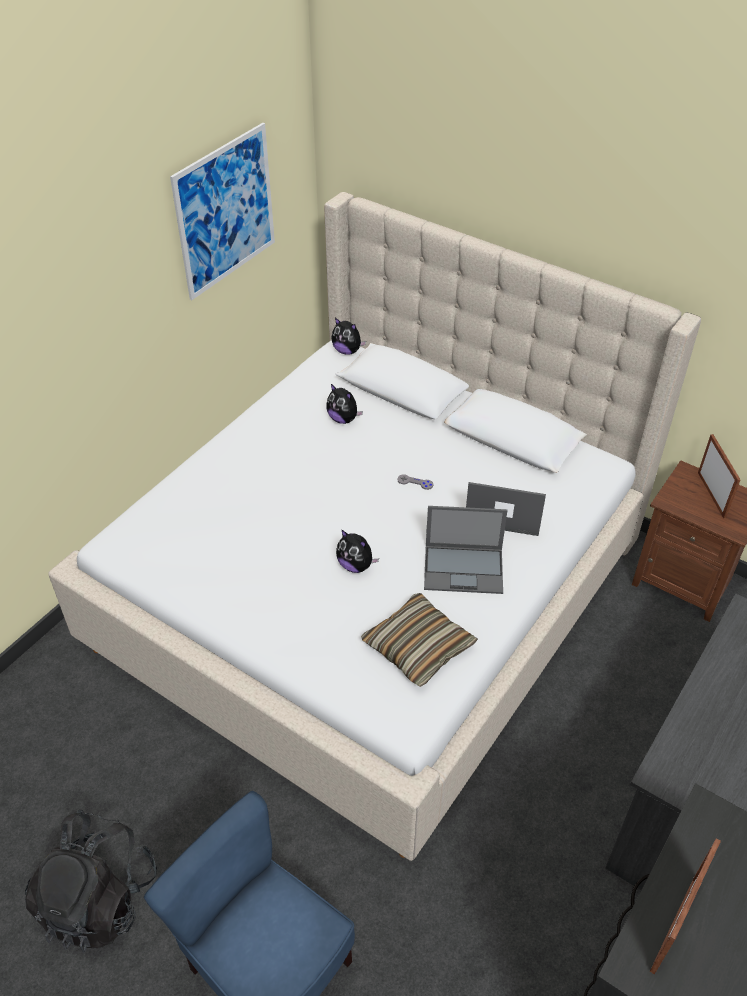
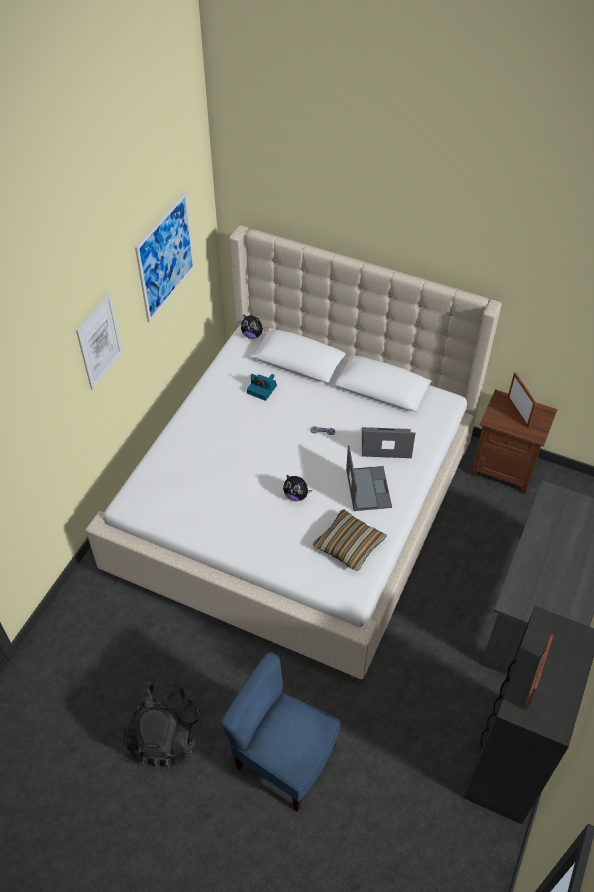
camera: 10 degrees left, 5 degrees up
plush toy [326,384,363,424] -> camera [247,374,277,401]
laptop [424,506,507,594] -> laptop turned 90 degrees counterclockwise [346,445,392,511]
none -> picture [76,292,123,390]

